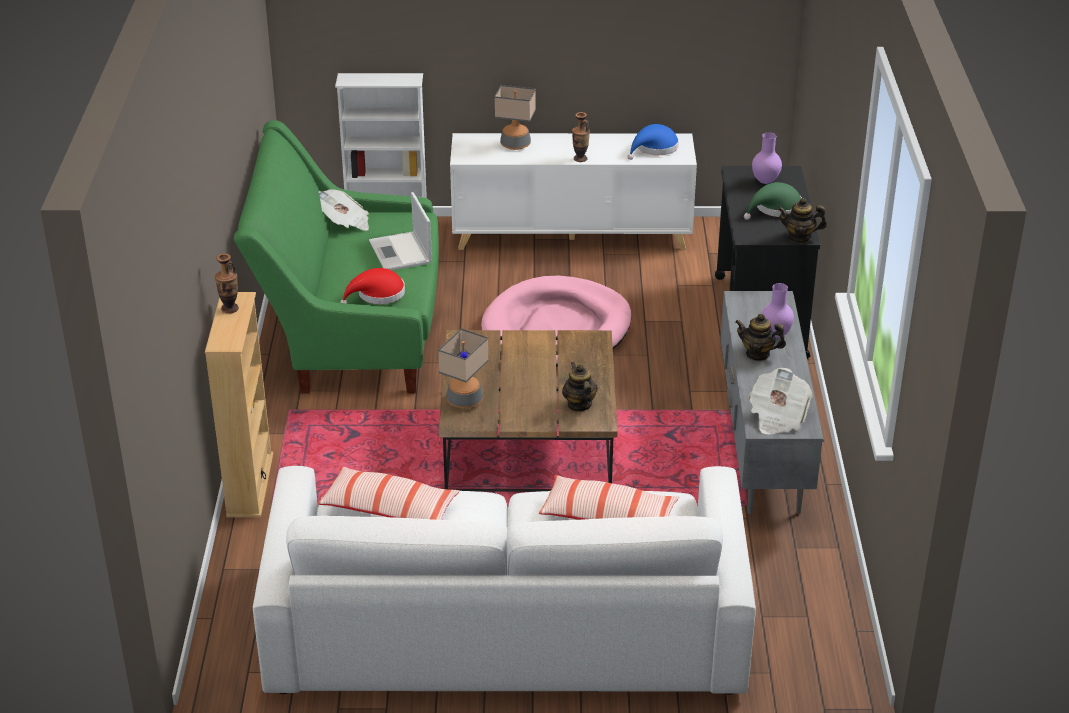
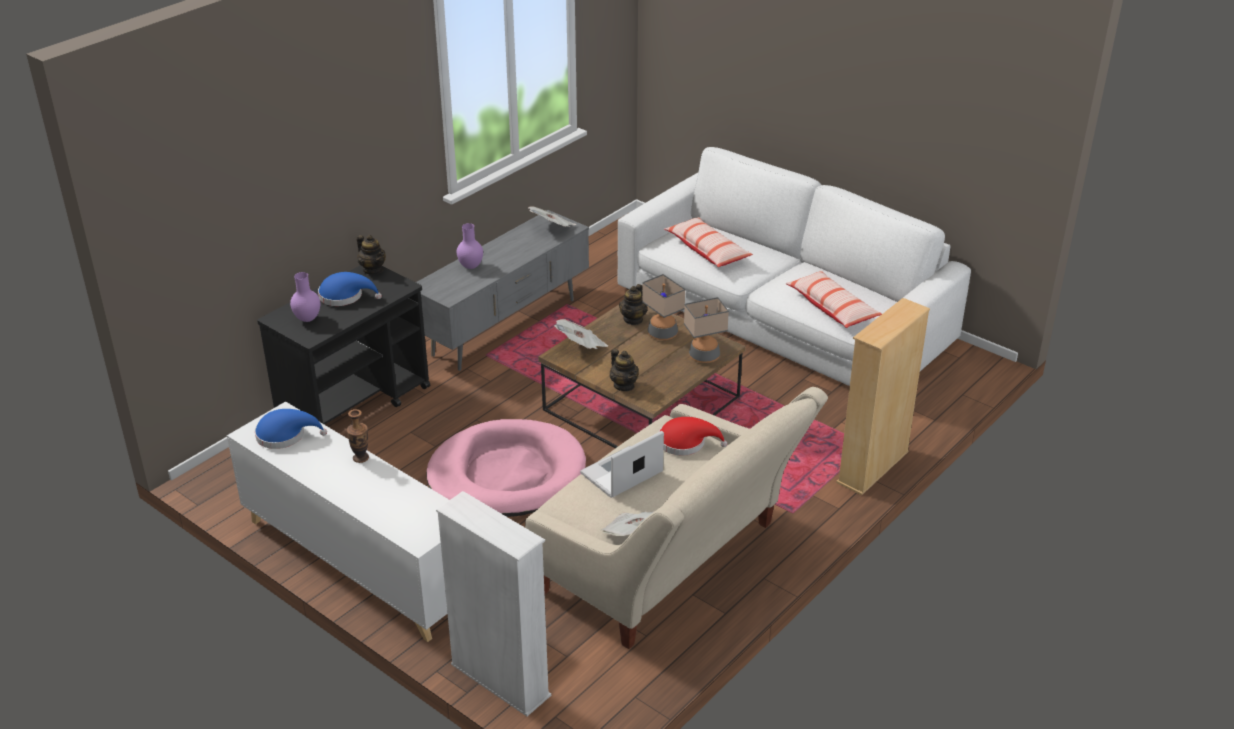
camera: 140 degrees left, 0 degrees up
vase [215,253,239,314] -> none
green sofa [234,120,439,394] -> beige sofa [525,387,828,649]
laptop [369,192,432,271] -> laptop turned 150 degrees counterclockwise [580,431,664,498]
table lamp [495,85,536,150] -> table lamp moved to [642,274,685,340]
teapot [735,314,786,361] -> teapot moved to [610,349,639,391]
green hat [744,182,802,220] -> blue hat [318,272,382,306]
none -> newspaper [554,319,608,349]

